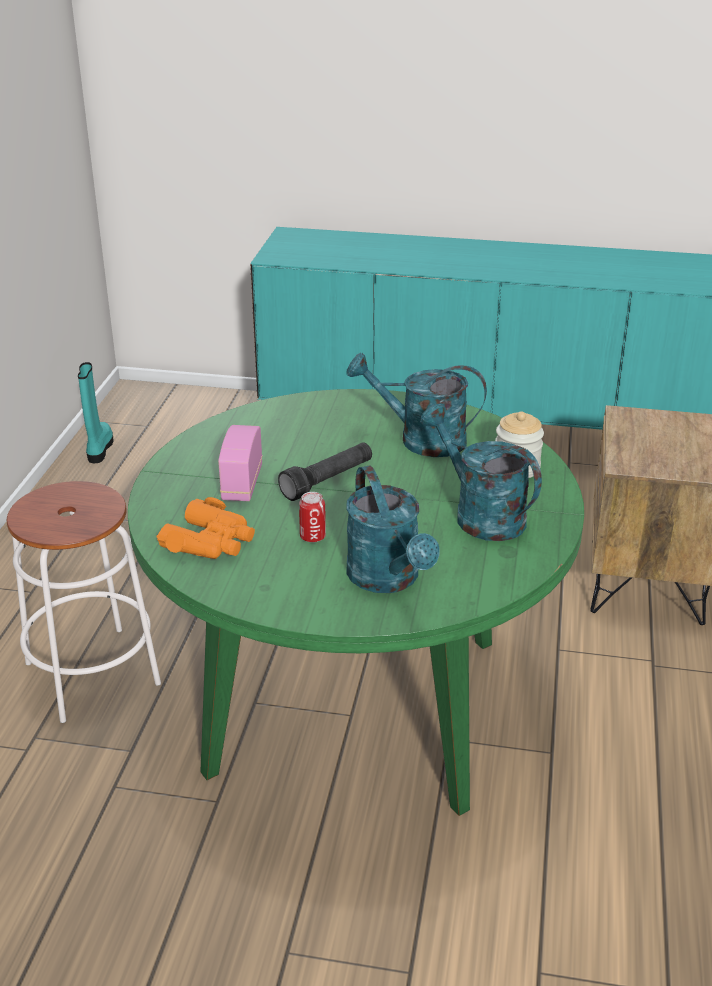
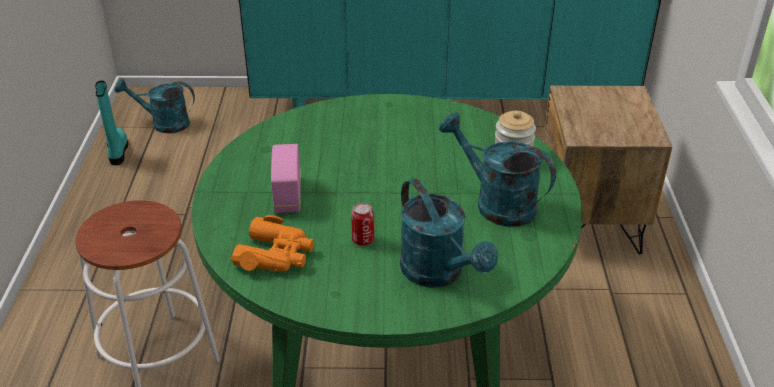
camera: 10 degrees left, 5 degrees up
black flashlight [278,442,372,501] -> none
turquoise watering can [346,353,487,457] -> turquoise watering can moved to [114,78,195,133]

